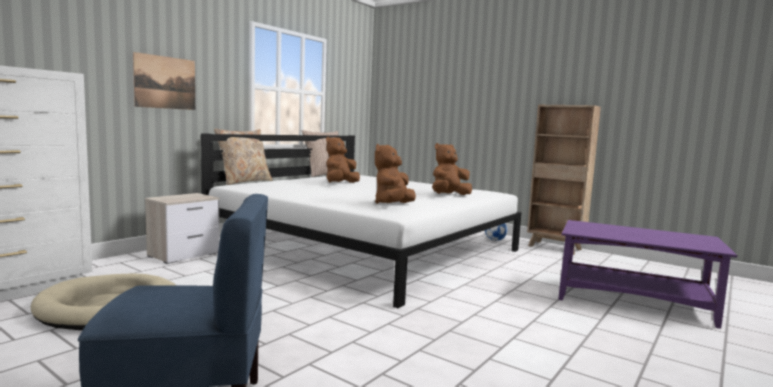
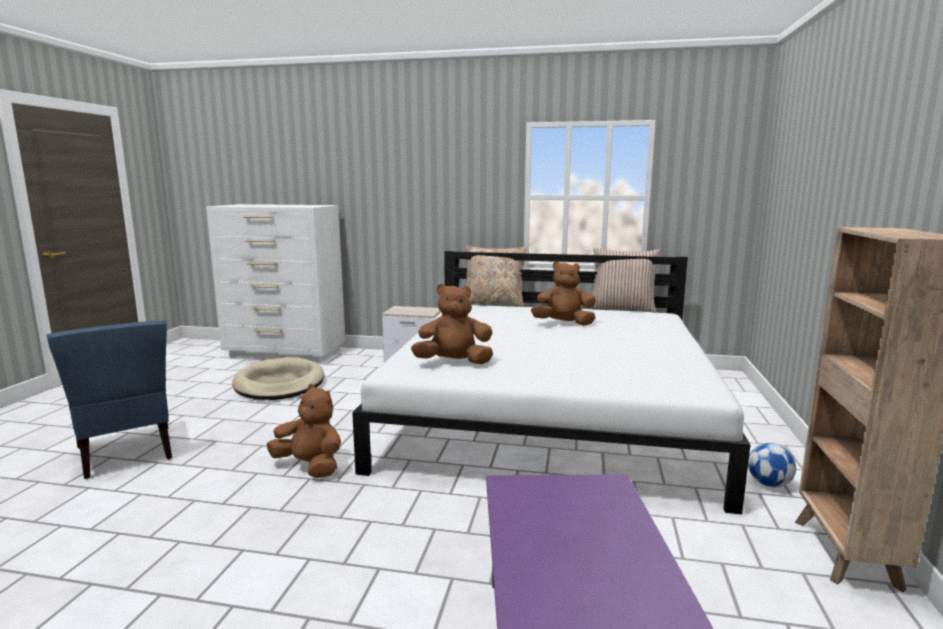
camera: 65 degrees right, 5 degrees up
picture [133,52,195,110] -> none
brown plush toy [432,143,472,195] -> brown plush toy moved to [267,384,341,478]

